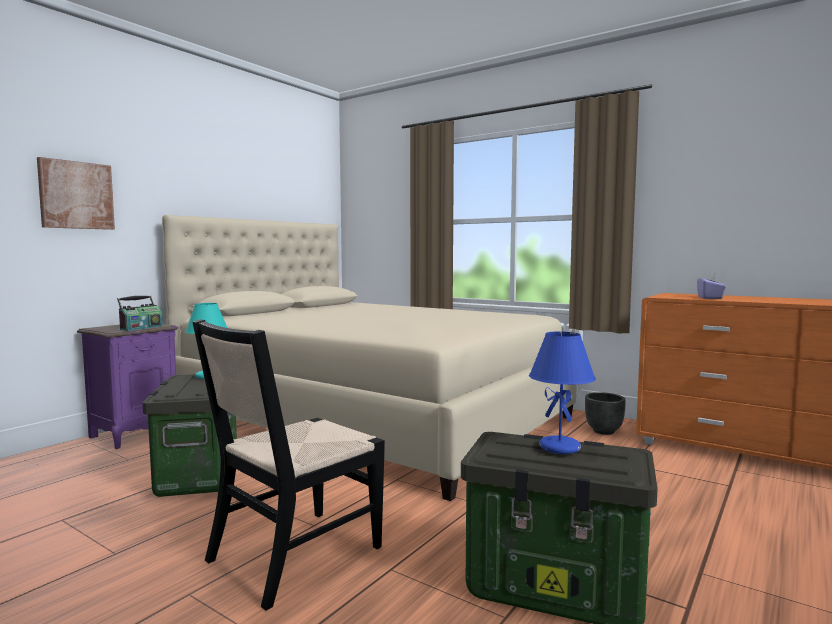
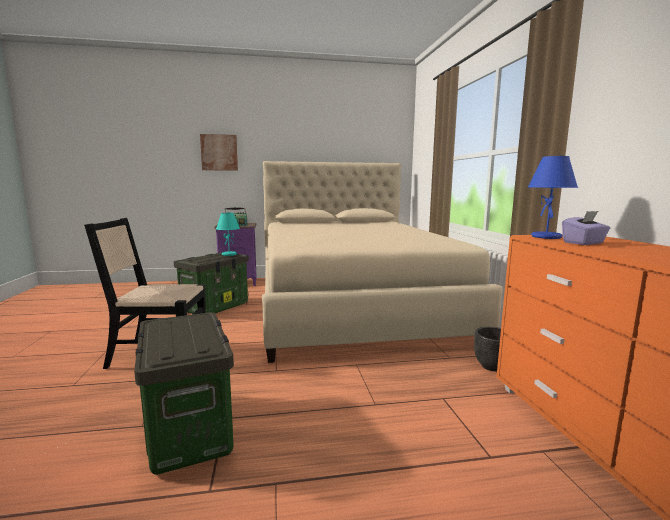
camera: 45 degrees right, 5 degrees up
blue table lamp [529,331,596,454] -> blue table lamp moved to [528,156,578,239]

